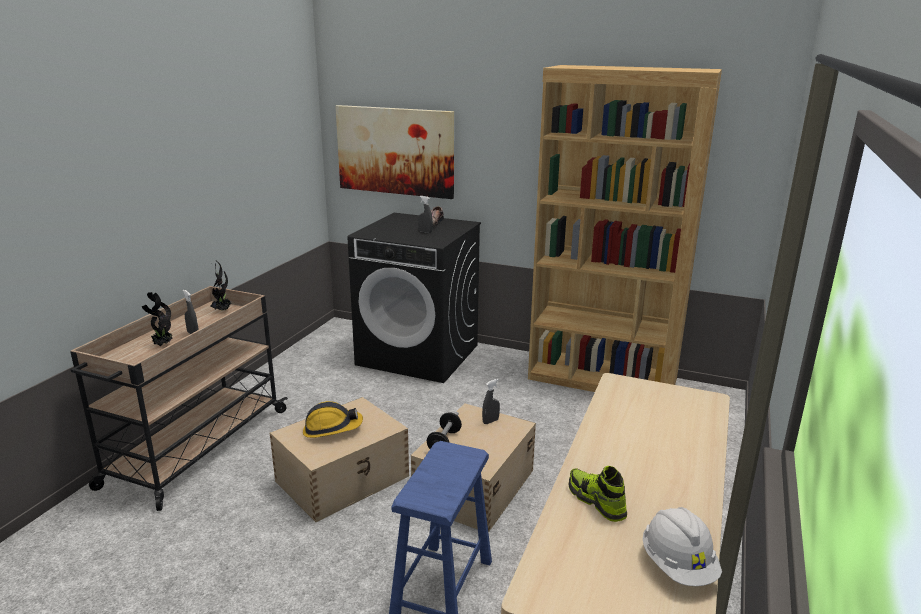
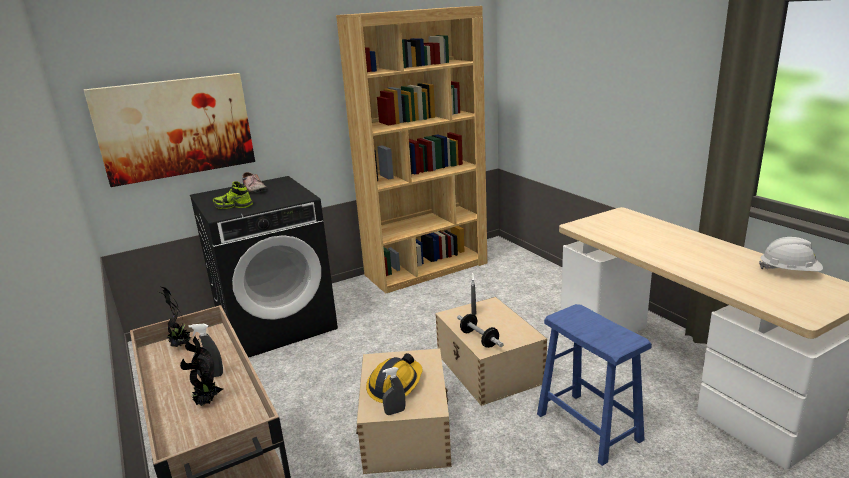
camera: 50 degrees left, 0 degrees up
grey spray bottle [418,196,433,233] -> grey spray bottle moved to [382,367,405,415]
shoe [569,466,627,522] -> shoe moved to [213,182,253,209]

